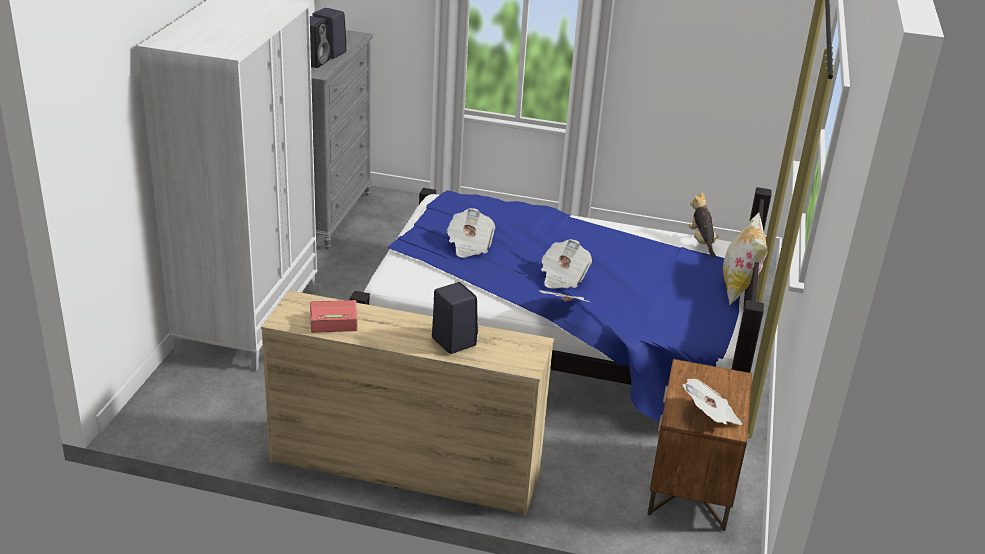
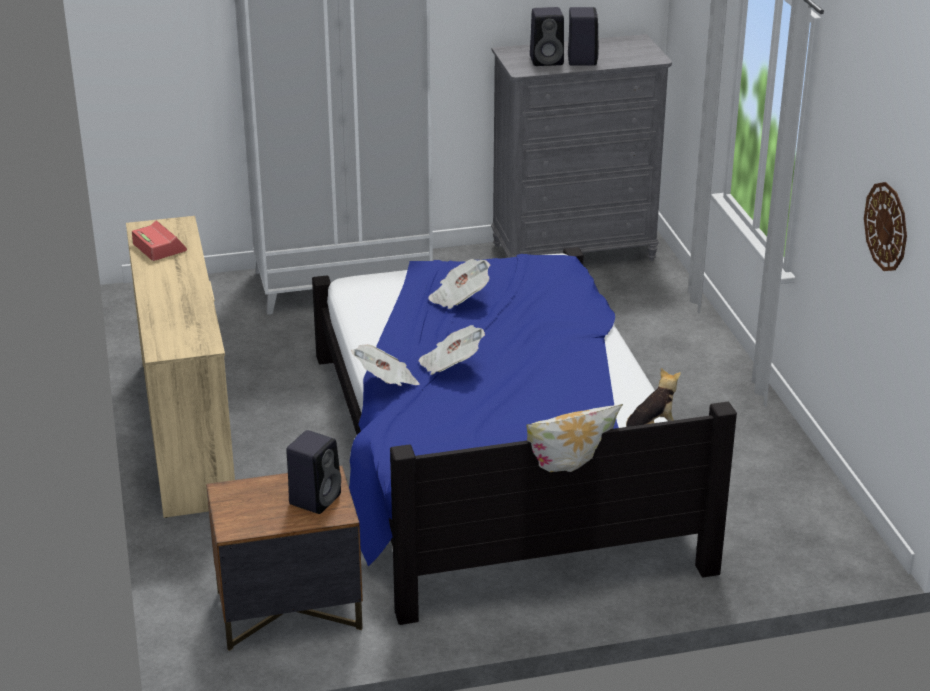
camera: 65 degrees right, 0 degrees up
black speaker [432,282,478,354] -> black speaker moved to [286,430,341,514]
newspaper [682,379,742,425] -> none
none -> wall clock [864,182,907,271]

